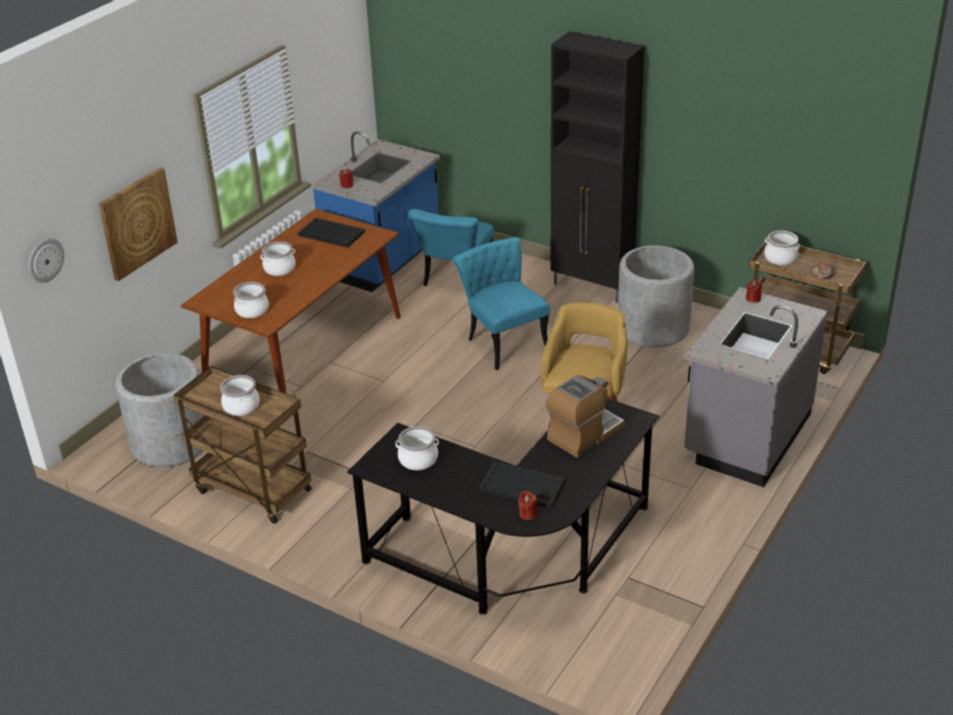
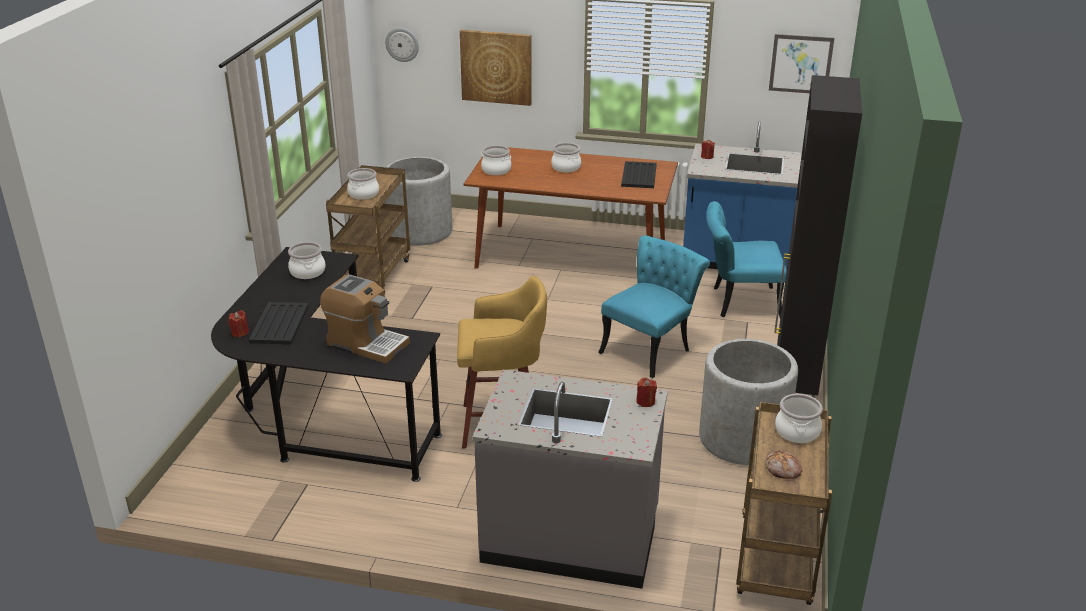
camera: 70 degrees right, 5 degrees down
none -> picture [769,34,834,93]

